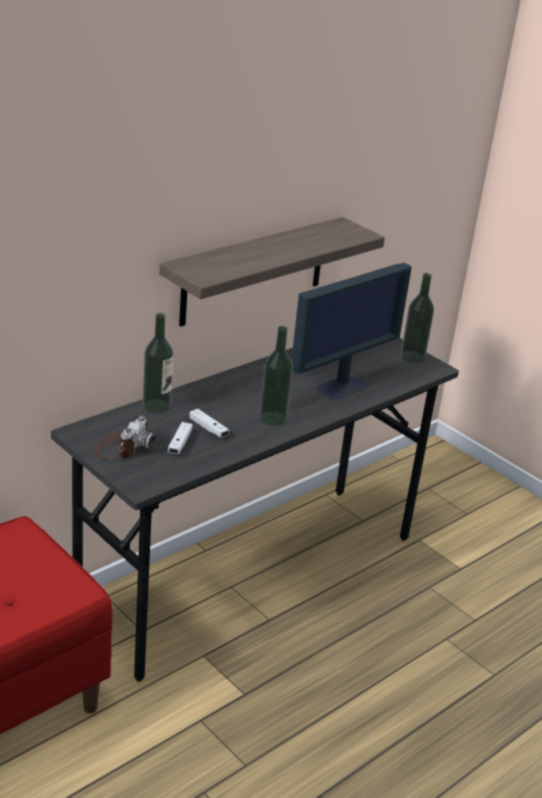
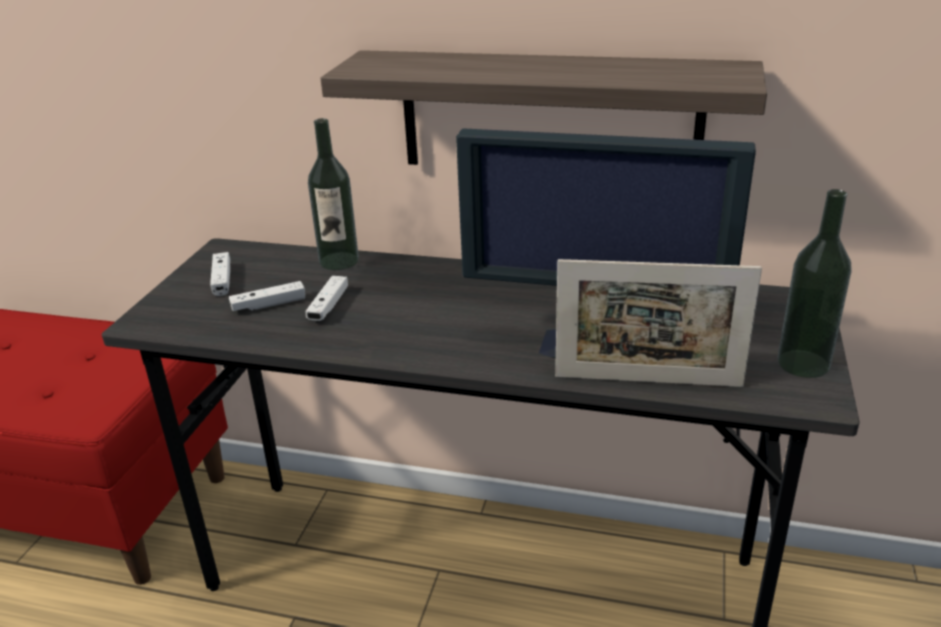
camera: 60 degrees right, 0 degrees up
camera [96,416,156,459] -> white game controller [210,252,230,296]
bottle [259,326,293,426] -> none
none -> picture frame [555,259,762,387]

